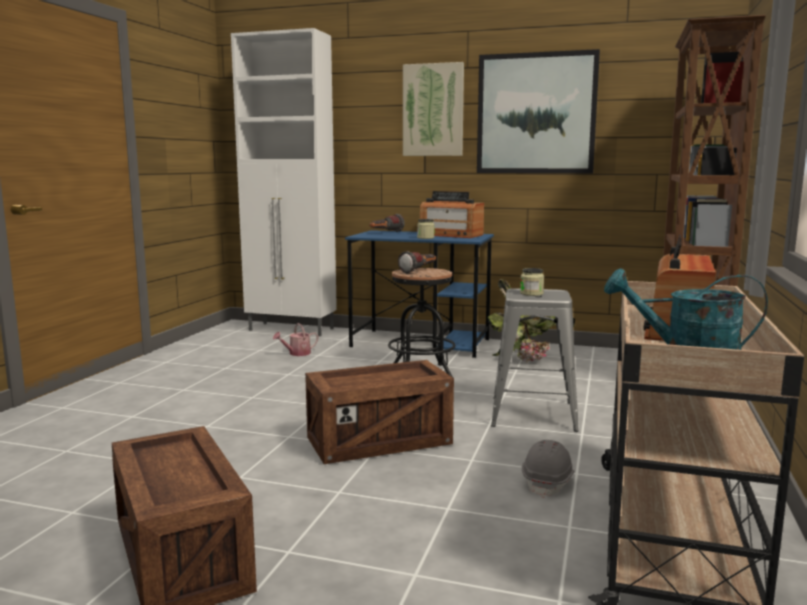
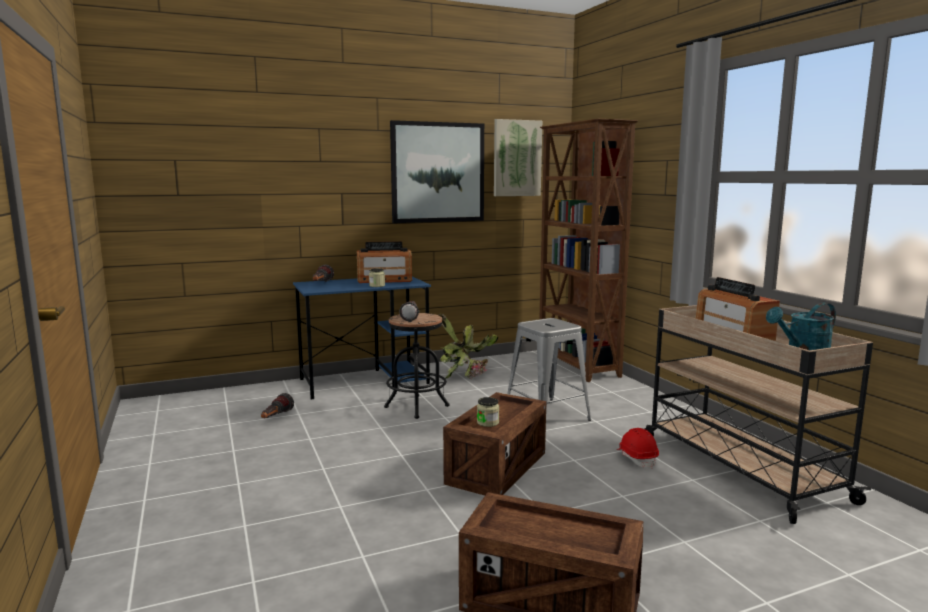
camera: 40 degrees left, 0 degrees up
white cabinet [231,28,337,336] -> none
watering can [273,323,318,356] -> flashlight [261,393,294,418]
picture [403,62,464,156] -> picture moved to [494,119,542,196]
jar [520,268,544,296] -> jar moved to [477,397,499,427]
grey hard hat [522,440,574,498] -> red hard hat [617,428,659,469]

